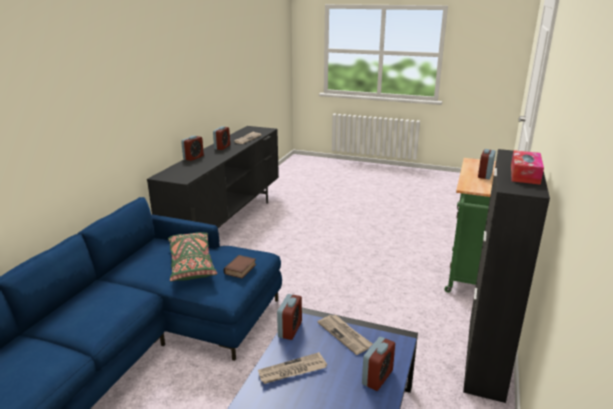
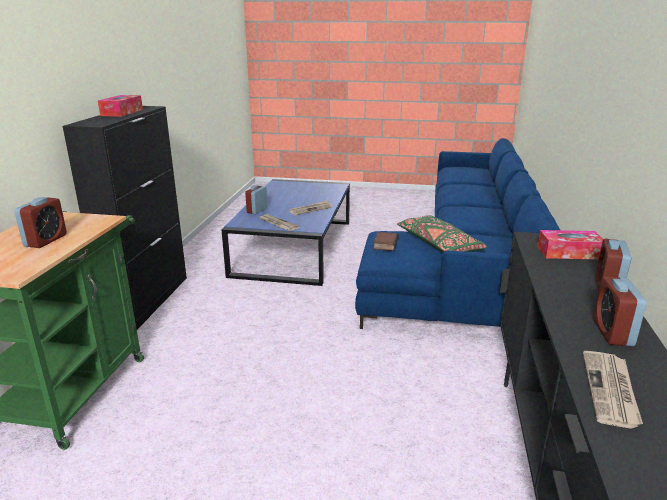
camera: 170 degrees right, 0 degrees up
alarm clock [277,294,302,340] -> none
none -> tissue box [537,230,603,260]

